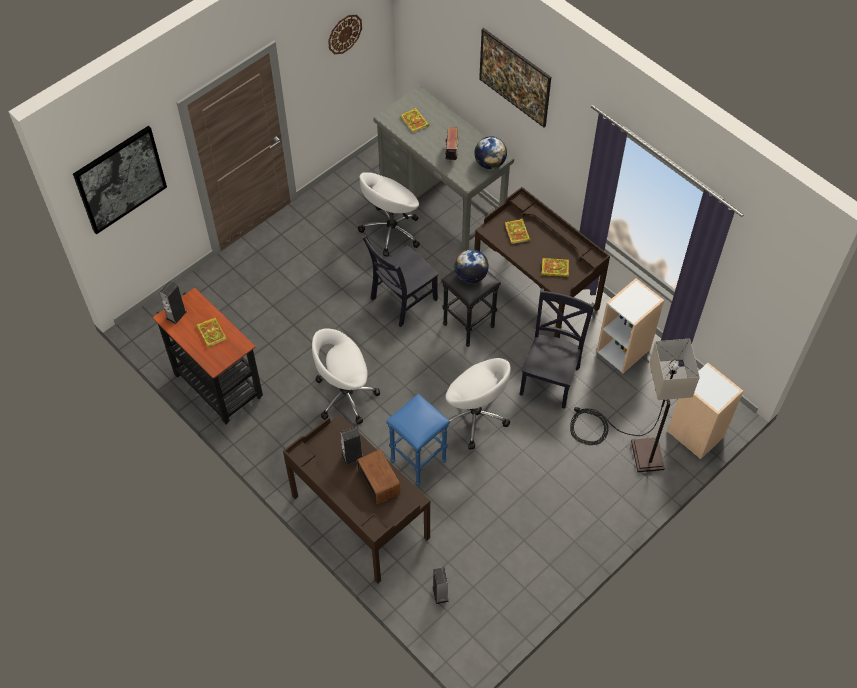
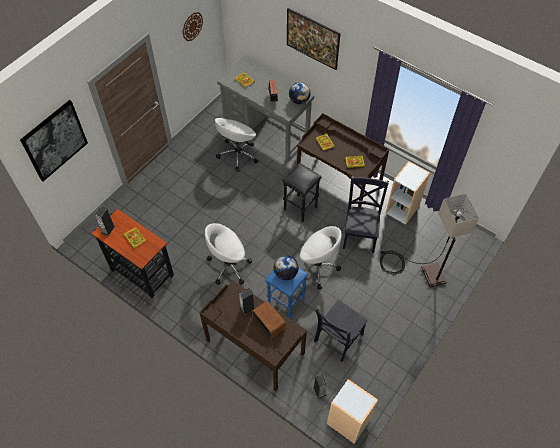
camera: 10 degrees left, 0 degrees up
black chair [362,235,439,327] -> black chair moved to [314,300,368,362]
globe [455,249,489,283] -> globe moved to [273,255,299,280]
bookcase [667,363,743,459] -> bookcase moved to [327,379,378,444]

